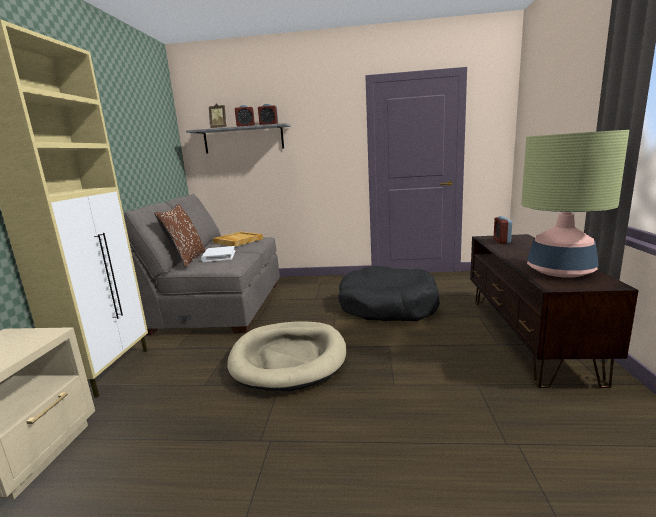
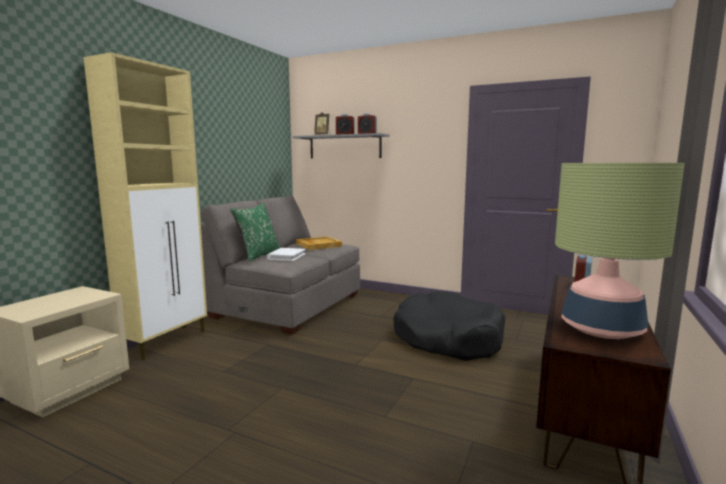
camera: 20 degrees right, 5 degrees down
brown pillow [154,203,205,267] -> green pillow [230,203,280,262]
beige dog bed [227,321,346,391] -> none

